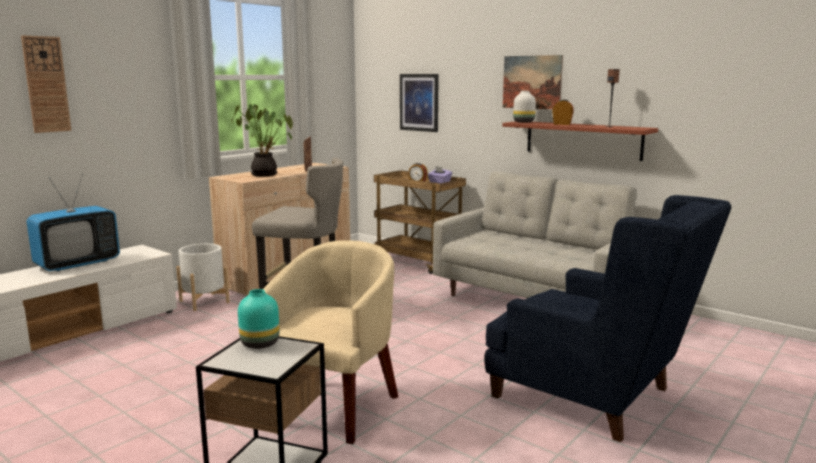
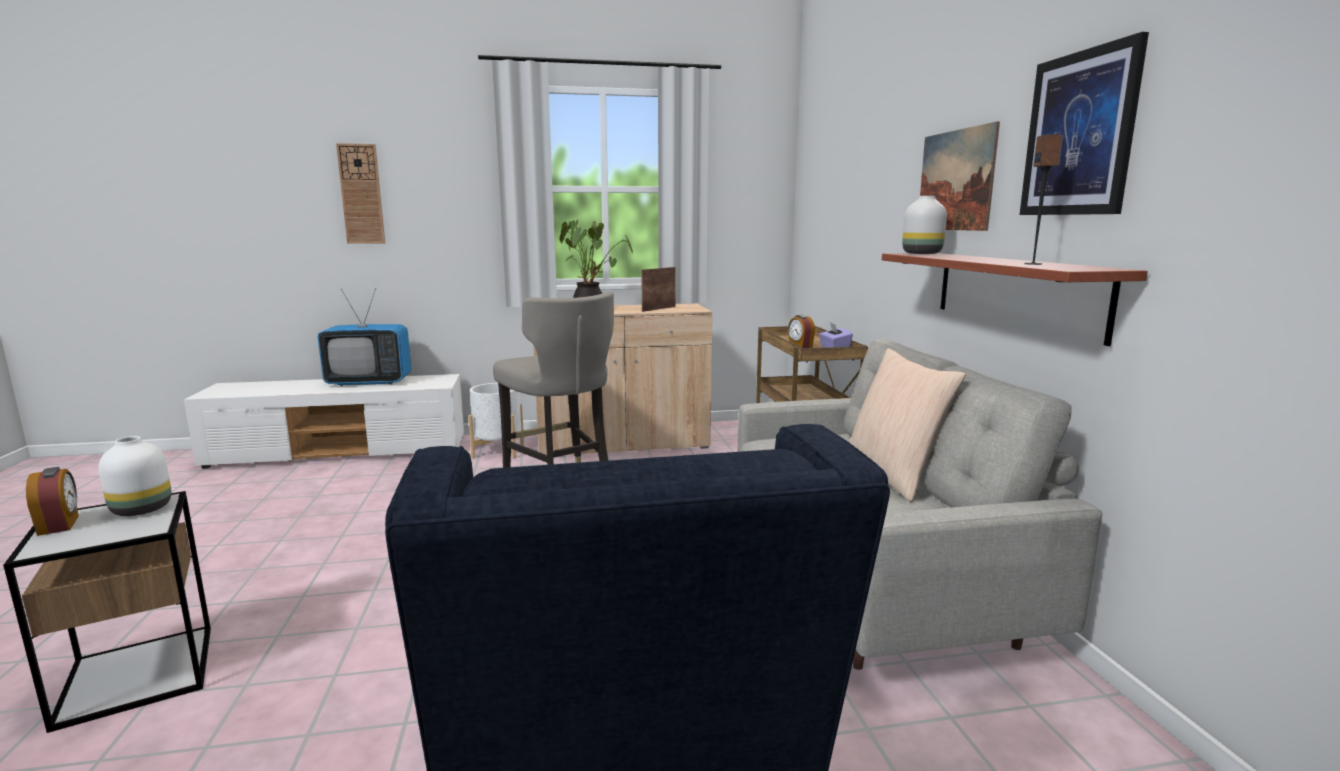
camera: 40 degrees right, 0 degrees up
turquoise vase [238,289,279,349] -> white vase [98,436,171,516]
beige armchair [263,240,398,444] -> none
picture [400,74,439,132] -> picture moved to [1019,32,1149,215]
alarm clock [552,99,574,125] -> alarm clock moved to [26,467,79,536]
none -> beige pillow [849,348,966,502]

